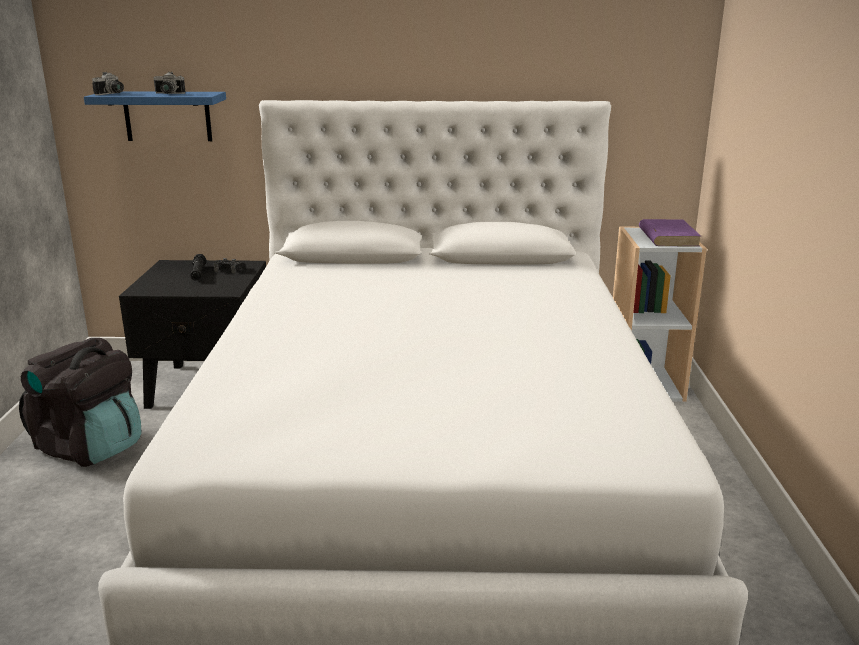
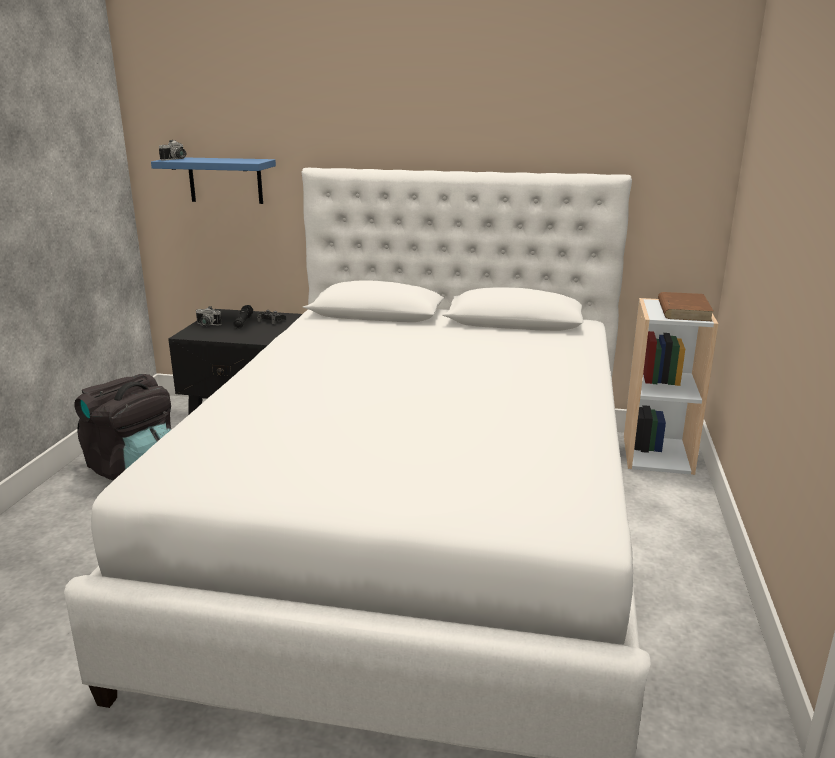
camera: 10 degrees right, 0 degrees up
camera [153,72,185,94] -> camera moved to [196,306,222,327]
purple book [639,219,702,247] -> brown book [658,292,714,321]

